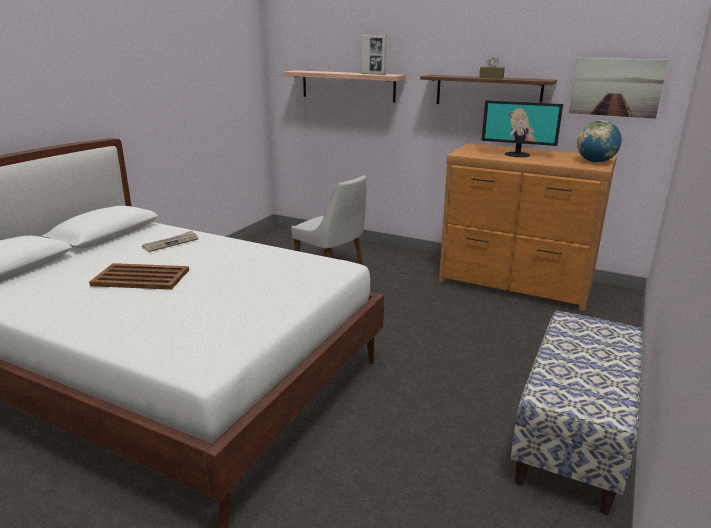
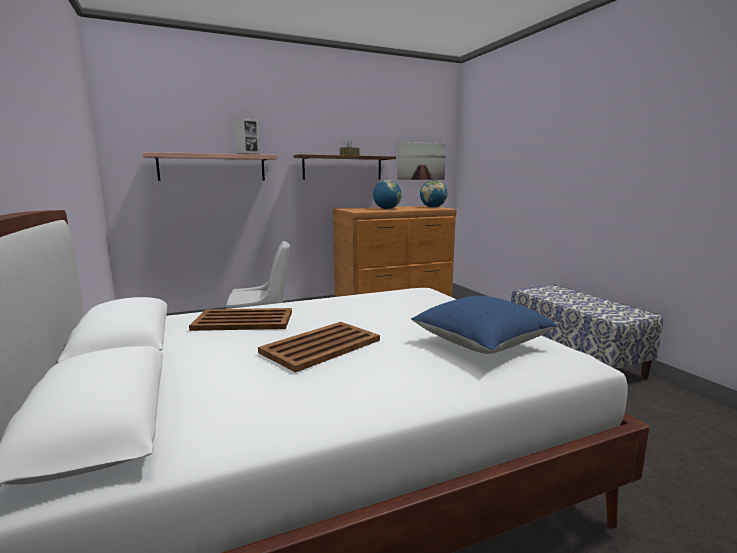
camera: 50 degrees left, 10 degrees down
newspaper [142,231,199,252] -> brown tray [189,308,292,331]
monitor [481,100,563,157] -> globe [373,180,402,209]
none -> blue pillow [411,296,558,354]

